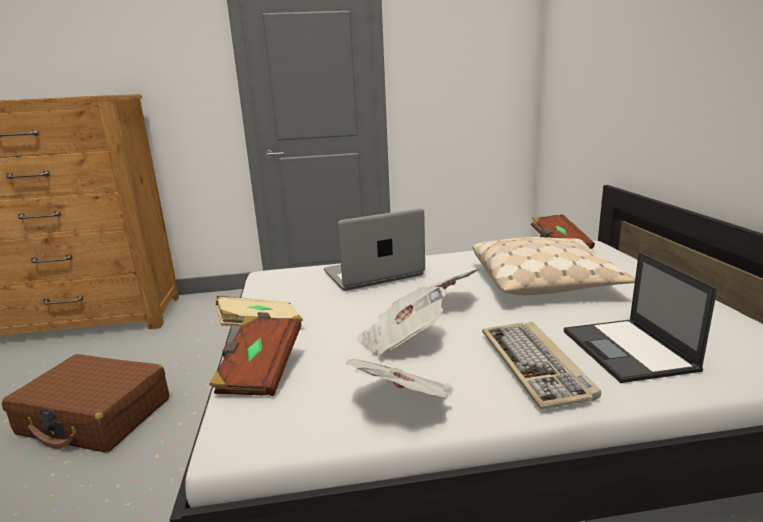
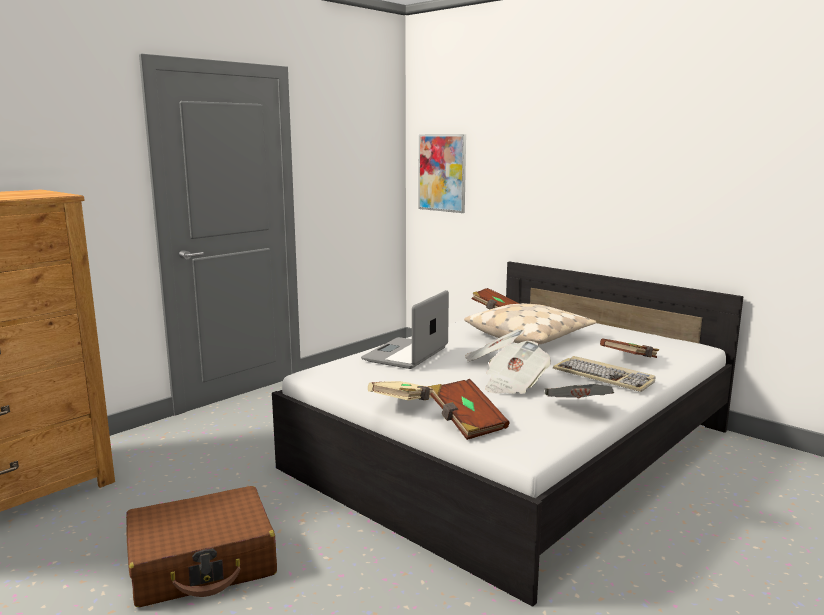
camera: 40 degrees left, 5 degrees down
laptop [564,252,717,383] -> brown book [600,338,659,358]
none -> picture [419,134,466,213]

